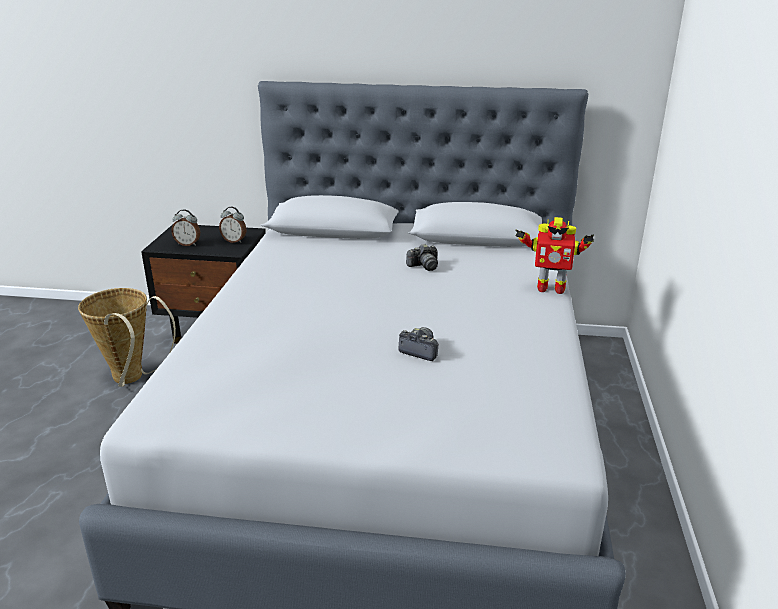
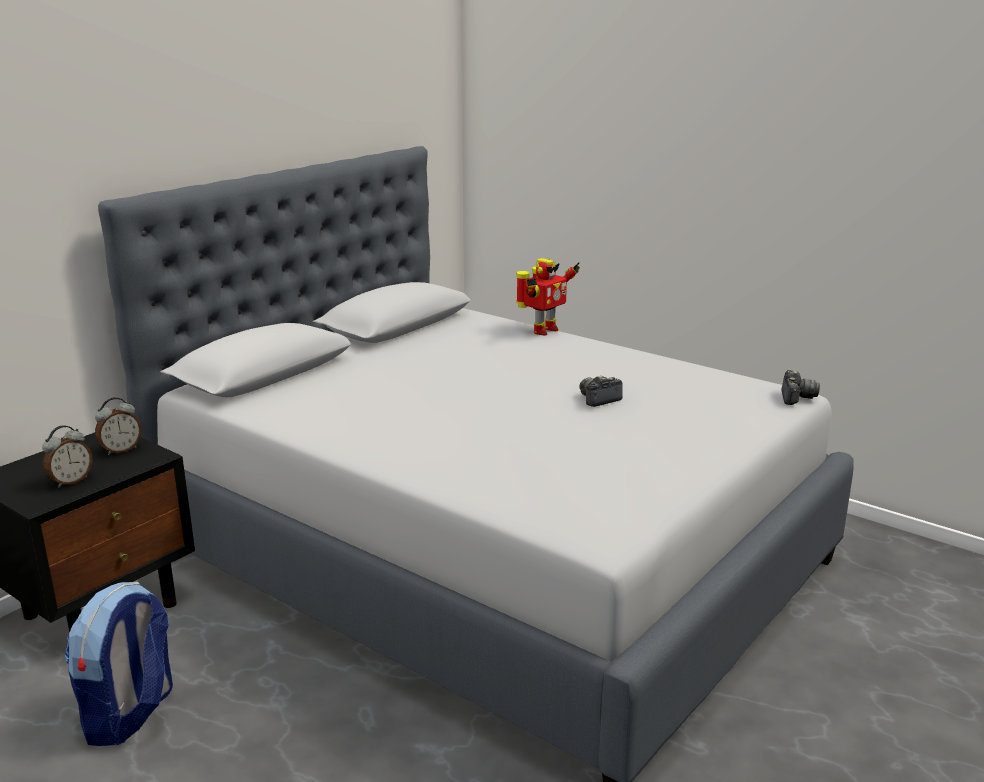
camera: 60 degrees left, 5 degrees down
basket [78,288,176,387] -> backpack [65,582,173,746]
camera [406,244,438,271] -> camera moved to [781,370,820,405]

